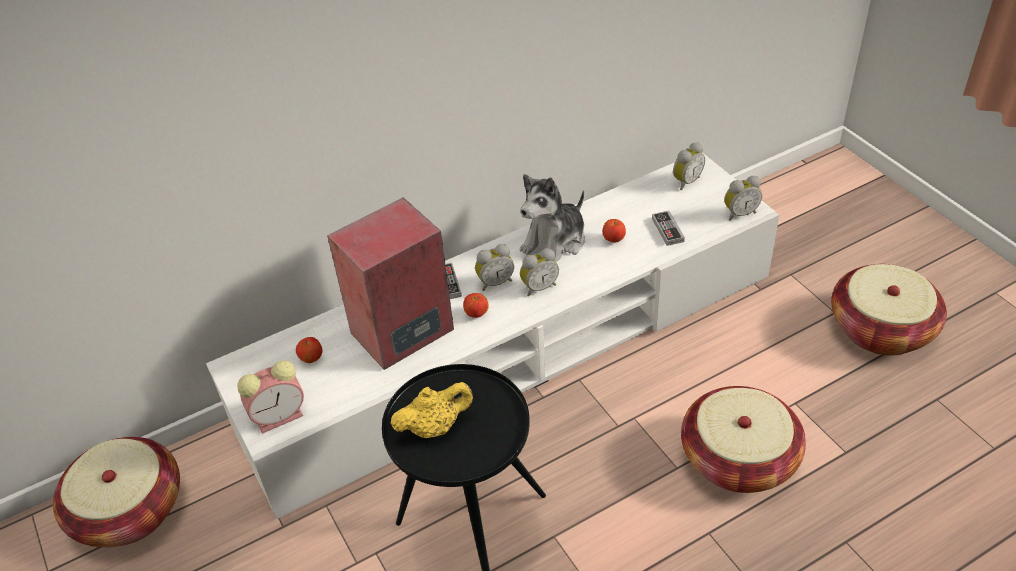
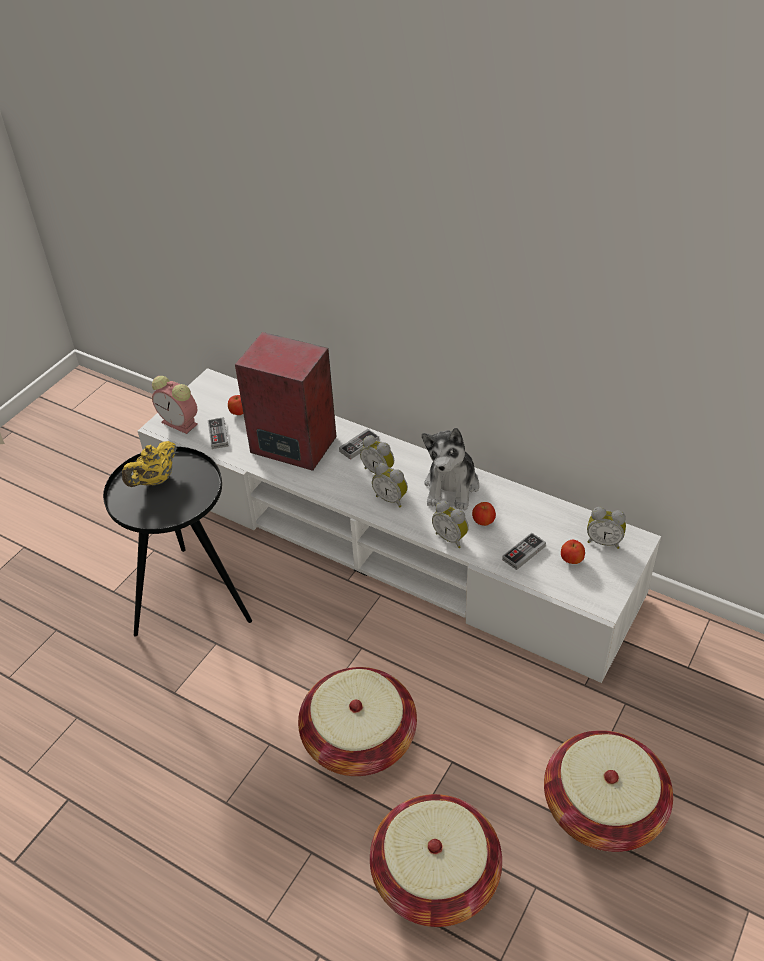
camera: 60 degrees right, 0 degrees up
basket [53,437,180,547] -> basket moved to [370,794,502,927]
yellow teapot [391,382,473,438] -> yellow teapot turned 90 degrees clockwise [122,441,177,487]
apple [463,293,489,318] -> apple moved to [561,540,585,564]
plush toy [520,174,585,262] -> plush toy turned 90 degrees counterclockwise [422,428,479,511]
alarm clock [724,176,762,220] -> alarm clock moved to [432,501,469,548]
none -> game controller [208,417,229,449]

